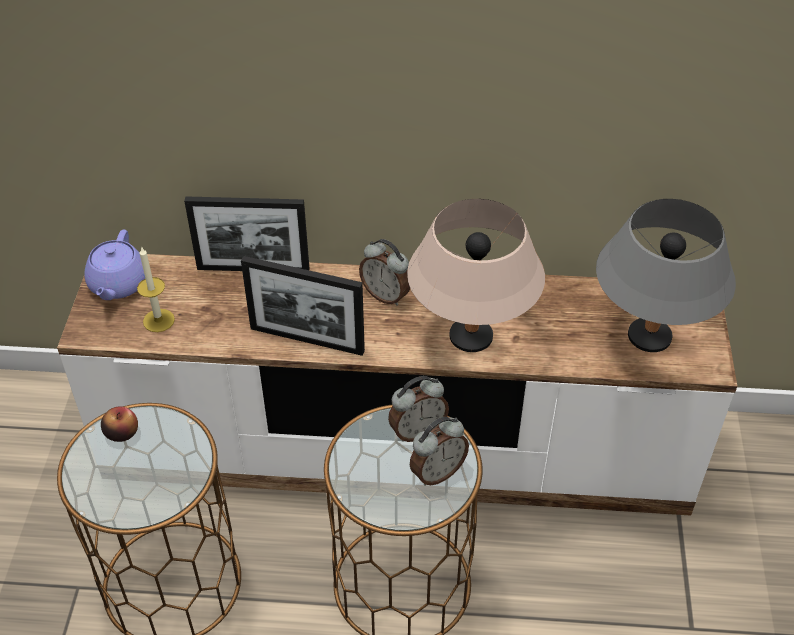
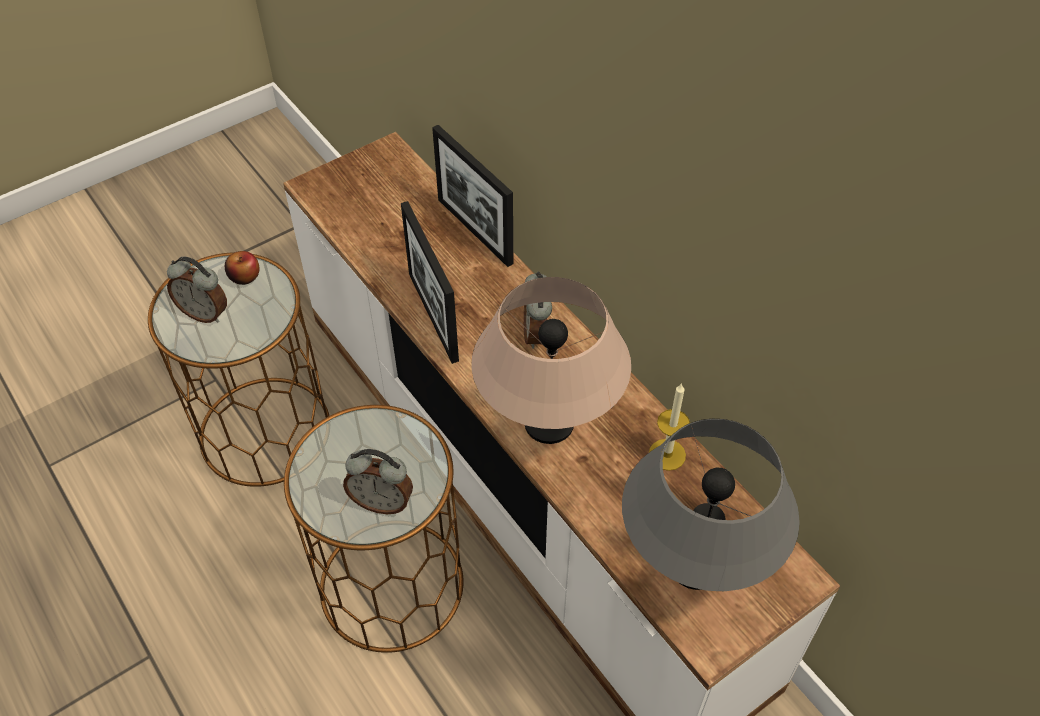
camera: 50 degrees right, 5 degrees up
purple teapot [84,230,145,300] -> none
candle [137,246,175,332] -> candle moved to [649,383,690,471]
alarm clock [388,376,449,442] -> alarm clock moved to [167,256,227,323]

